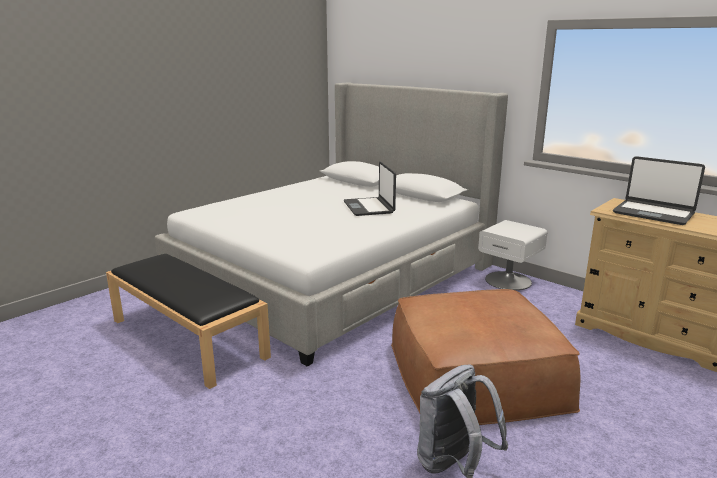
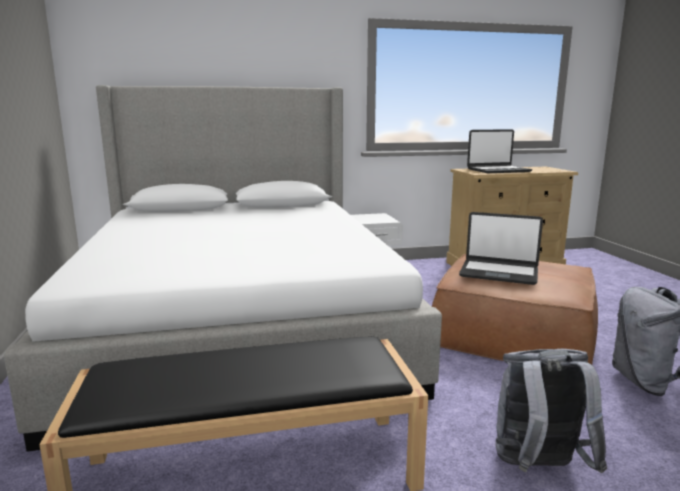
camera: 55 degrees left, 5 degrees down
laptop [344,162,396,216] -> laptop moved to [459,212,543,285]
none -> grey backpack [495,349,607,473]

